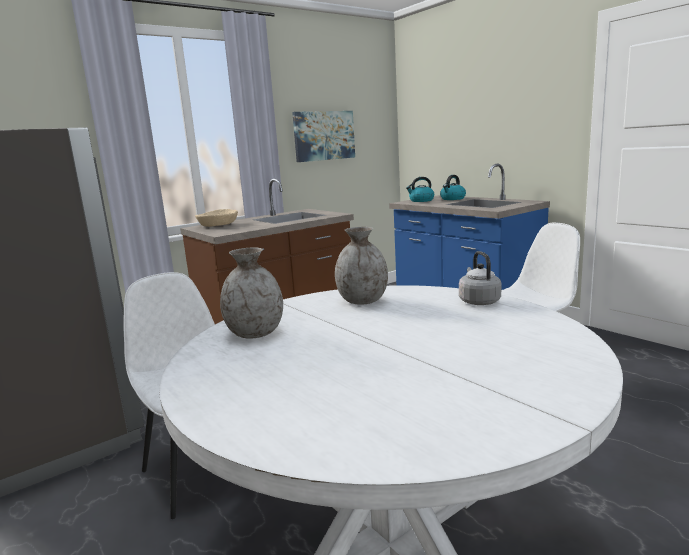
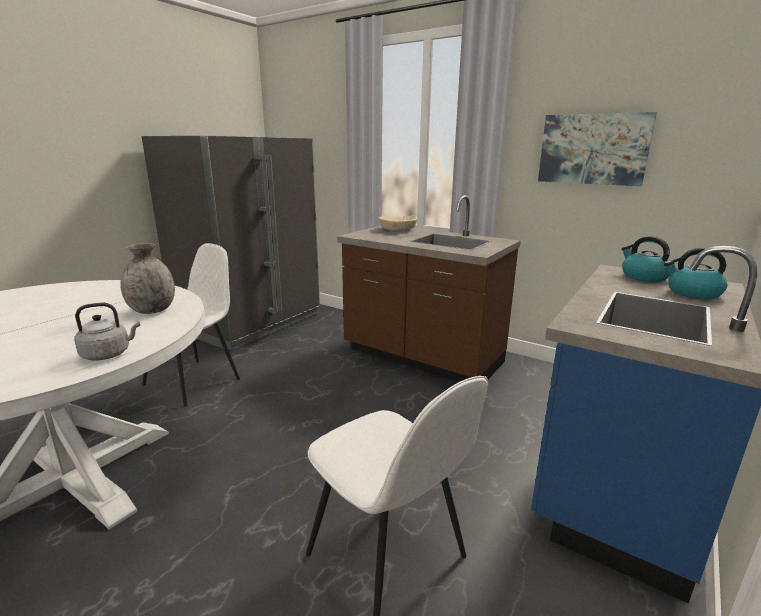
camera: 70 degrees right, 5 degrees up
grey vase [220,247,283,339] -> none

